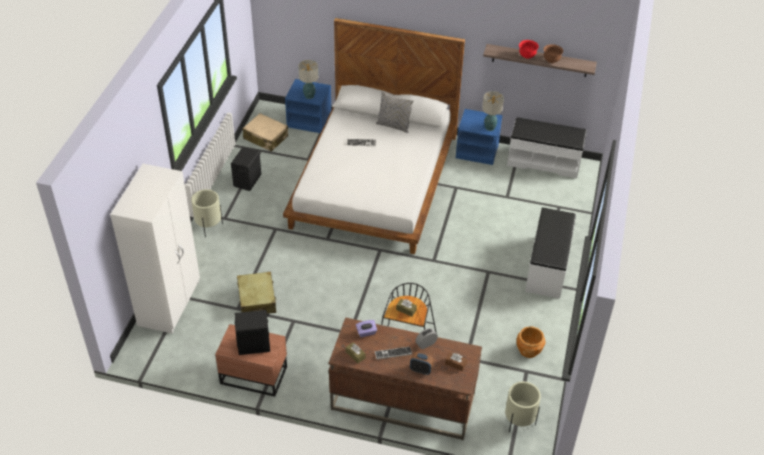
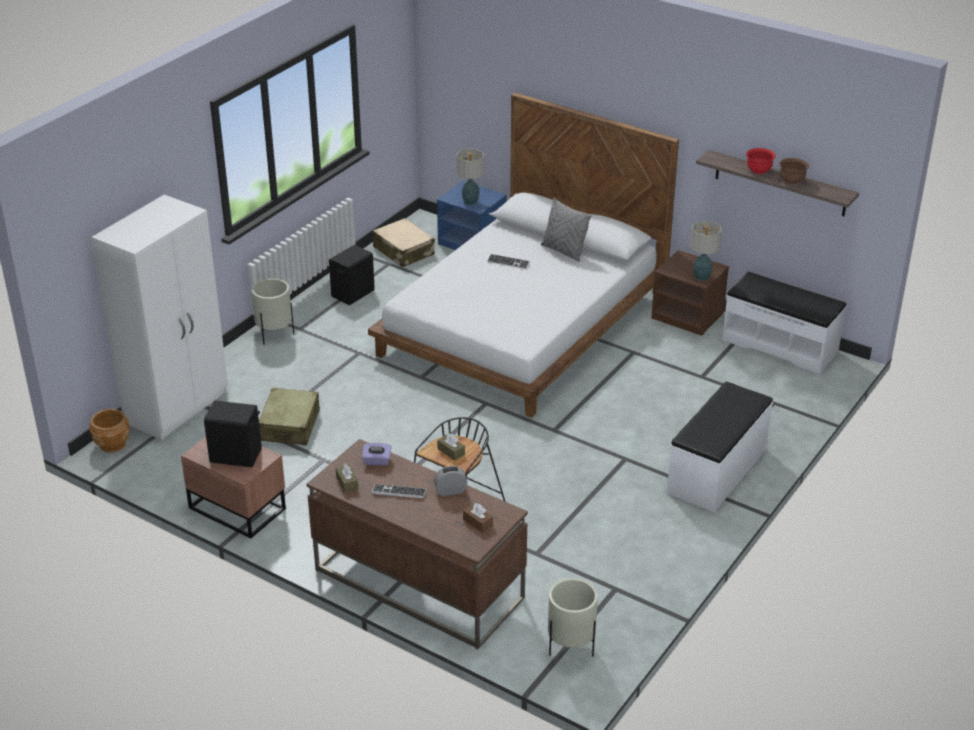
camera: 20 degrees right, 10 degrees down
alarm clock [410,352,434,375] -> none
blue nightstand [456,109,503,165] -> brown nightstand [651,250,729,336]
brown planter [516,326,546,358] -> brown planter moved to [89,409,129,452]

